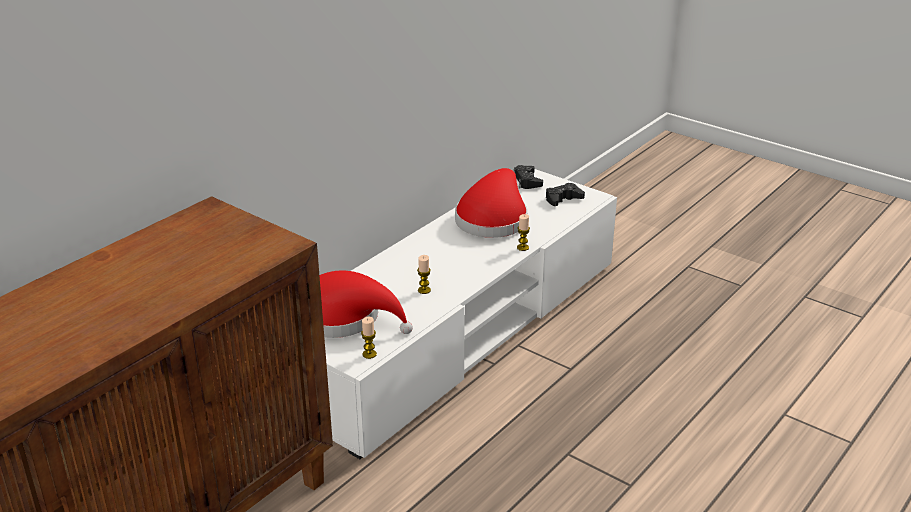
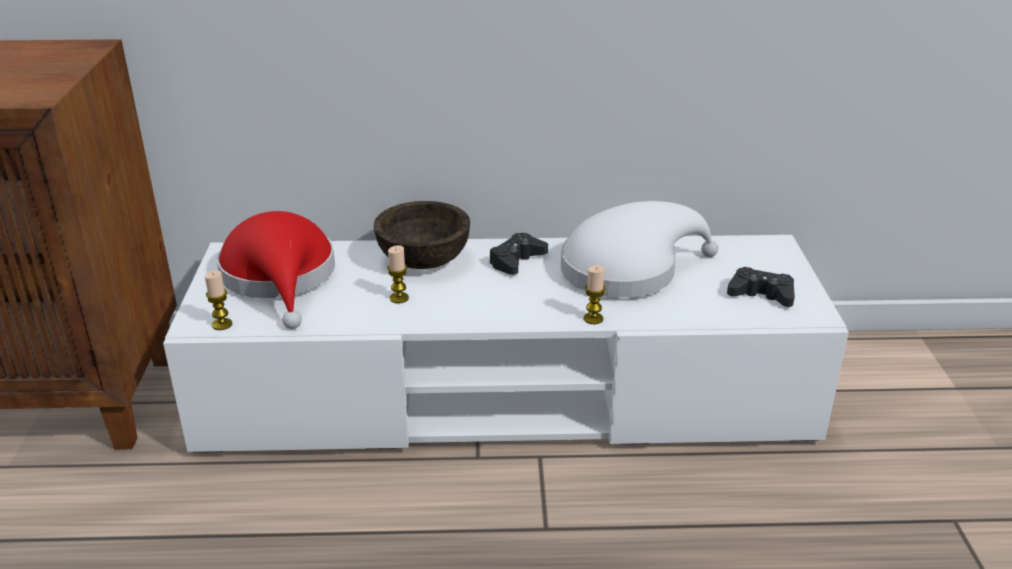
camera: 50 degrees right, 0 degrees up
red hat [455,168,528,238] -> white hat [561,201,718,298]
black game controller [513,165,543,189] -> black game controller moved to [489,233,548,275]
none -> brown bowl [374,201,470,269]

